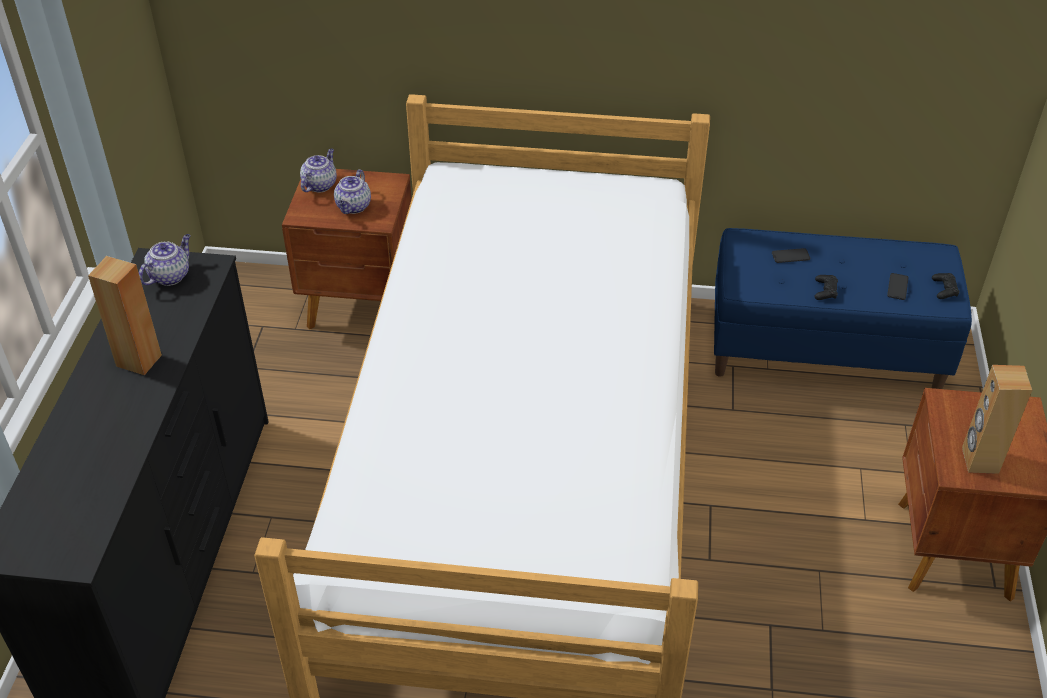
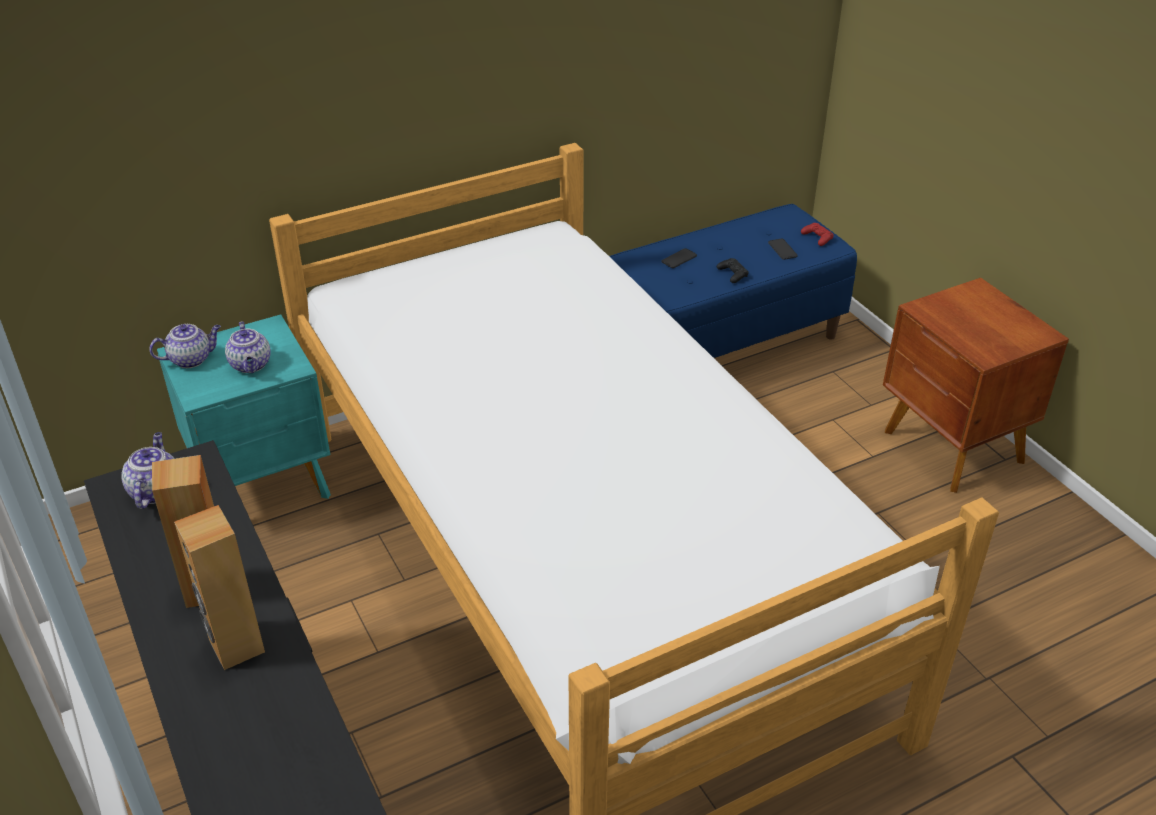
camera: 35 degrees left, 5 degrees down
brown nightstand [282,169,412,329] -> turquoise nightstand [157,315,331,499]
teapot [300,149,337,192] -> teapot turned 75 degrees clockwise [149,324,221,368]
black game controller [932,273,960,299] -> red game controller [801,223,834,246]
brown speaker [962,365,1032,474] -> brown speaker moved to [174,505,265,670]

